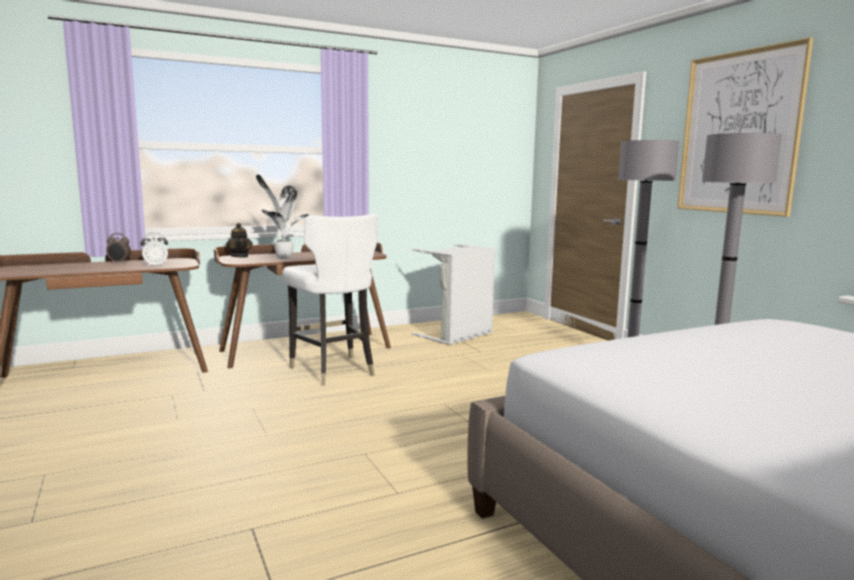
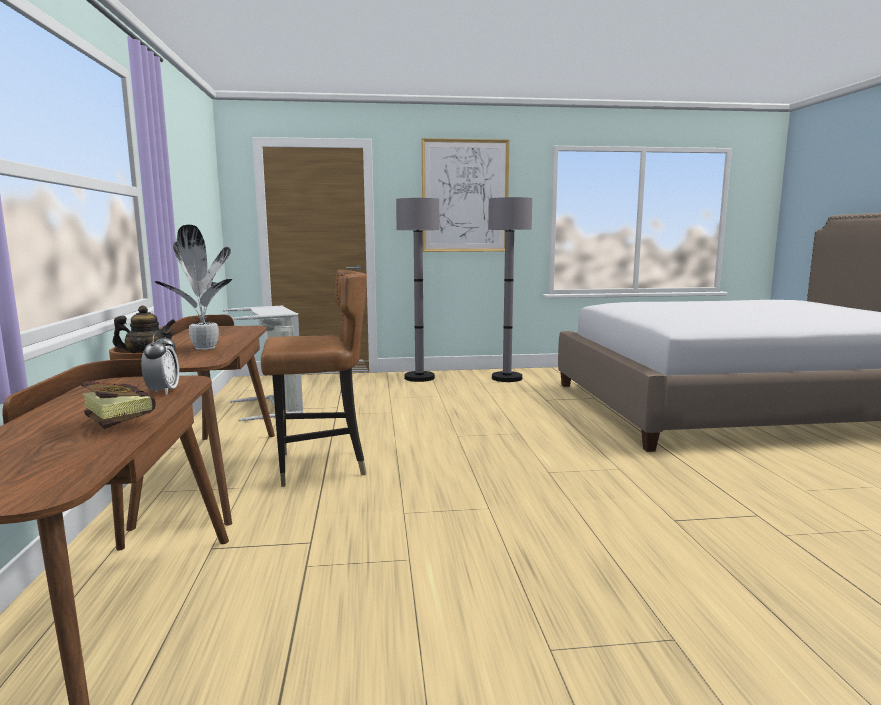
camera: 70 degrees left, 0 degrees up
alarm clock [106,233,131,263] -> none
white chair [282,214,378,386] -> brown chair [261,270,367,487]
none -> book [81,381,156,429]

